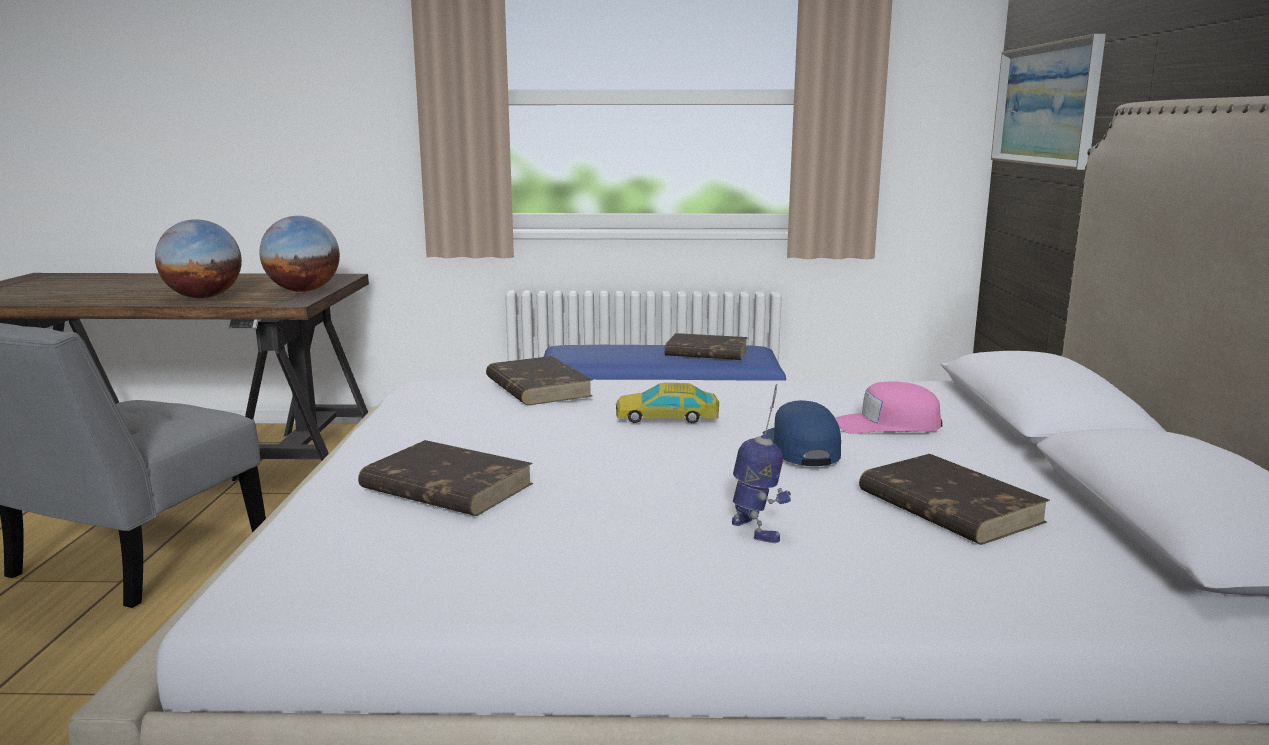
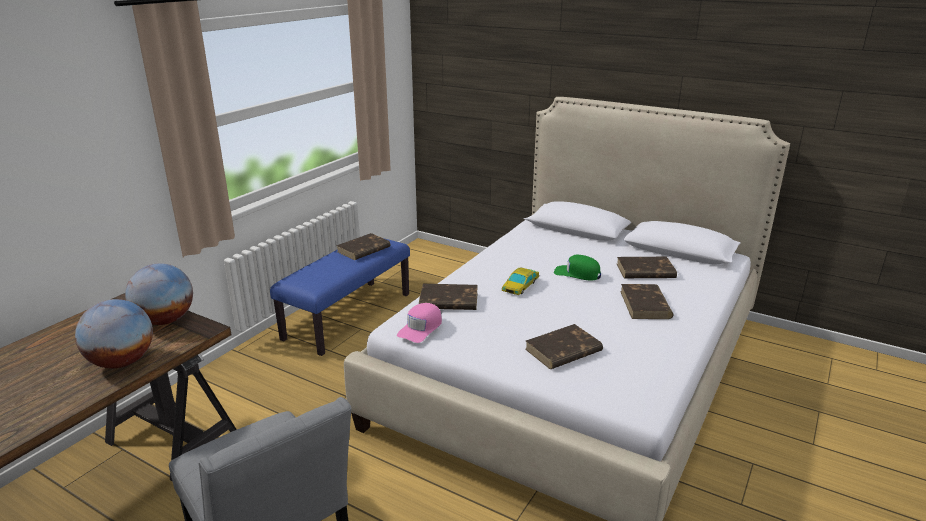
camera: 60 degrees left, 10 degrees up
toy robot [732,384,791,543] -> brown book [620,284,673,319]
blue cap [763,400,841,466] -> green cap [554,255,601,281]
pink cap [835,381,942,434] -> pink cap moved to [397,303,442,343]
picture [991,34,1106,170] -> none

